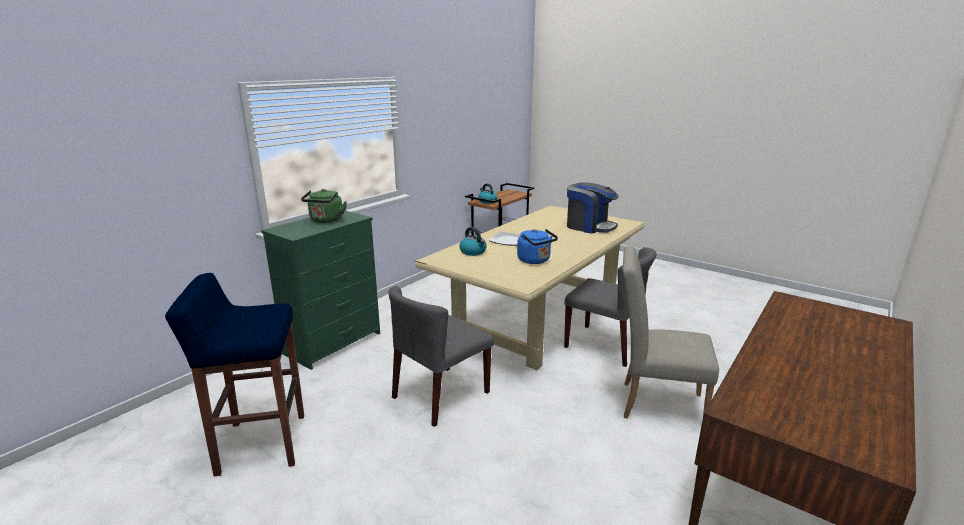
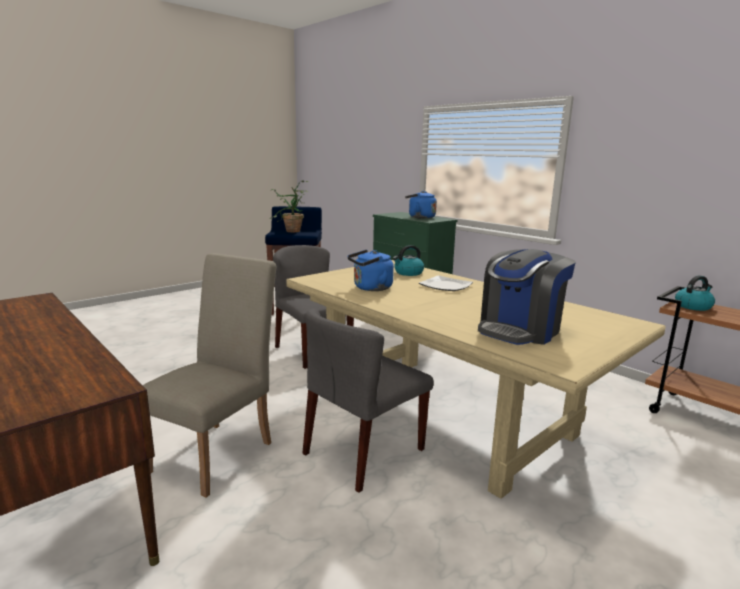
camera: 100 degrees right, 5 degrees down
green kettle [301,189,347,223] -> blue kettle [405,191,437,219]
none -> potted plant [269,181,310,232]

